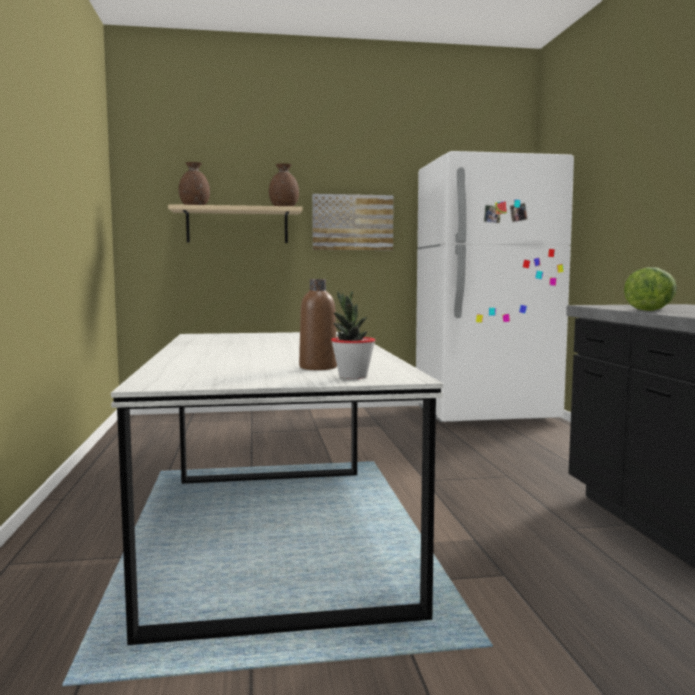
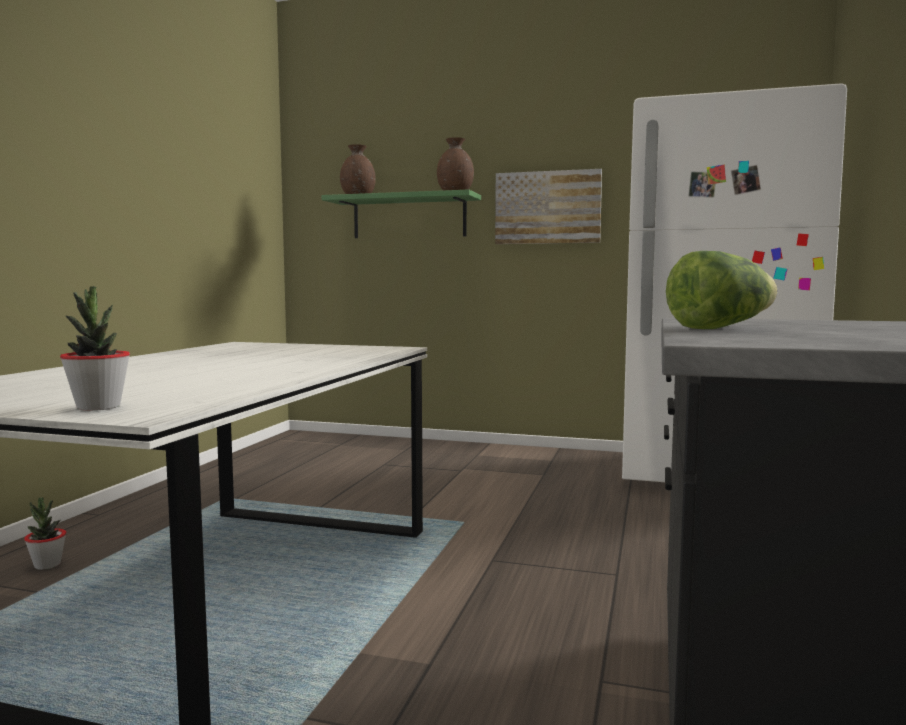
camera: 25 degrees right, 0 degrees up
beige shelf [168,204,302,243] -> green shelf [321,189,481,238]
brown bottle [299,279,337,370] -> none
none -> potted plant [24,497,66,570]

